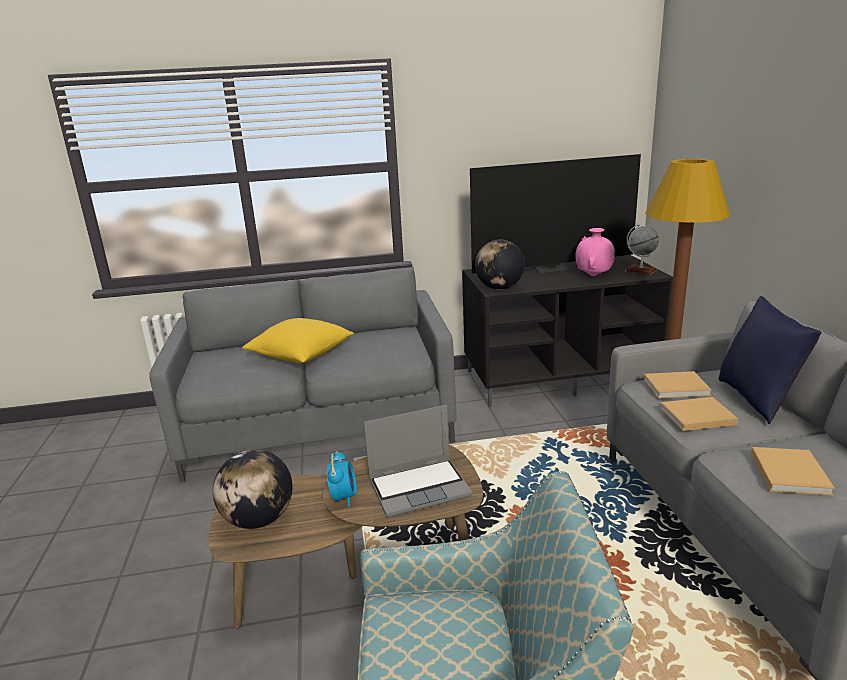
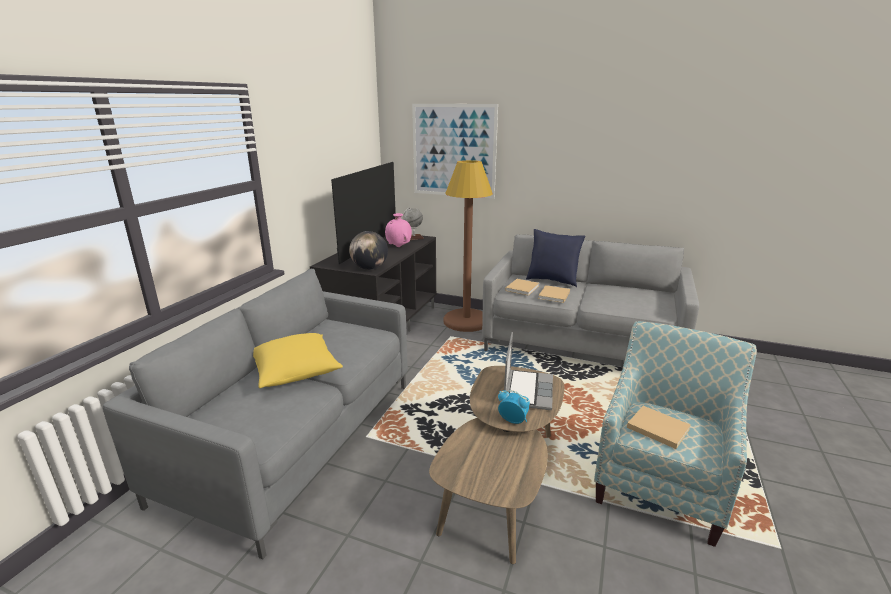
camera: 60 degrees left, 0 degrees up
globe [213,449,292,529] -> none
beige book [751,447,835,496] -> beige book moved to [627,406,691,449]
none -> picture [412,104,498,198]

